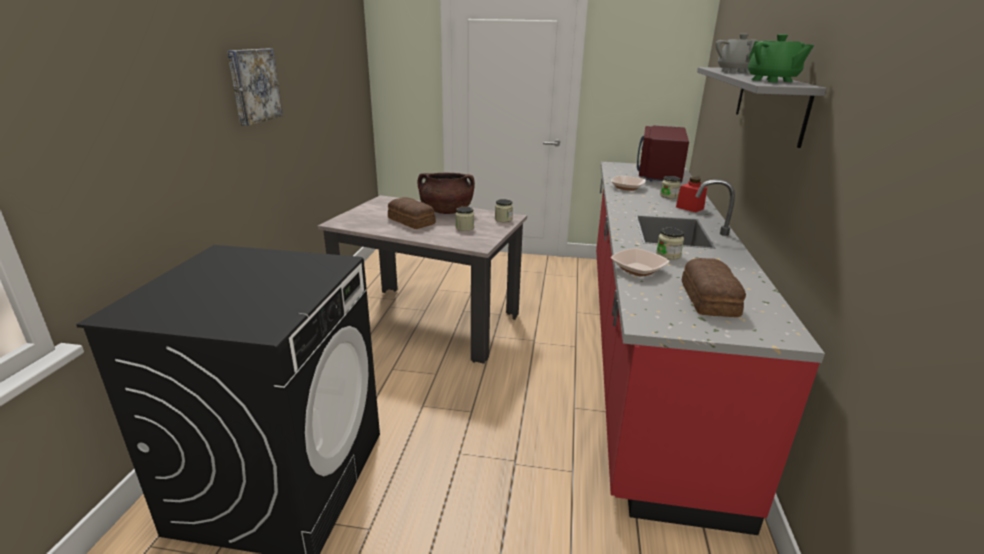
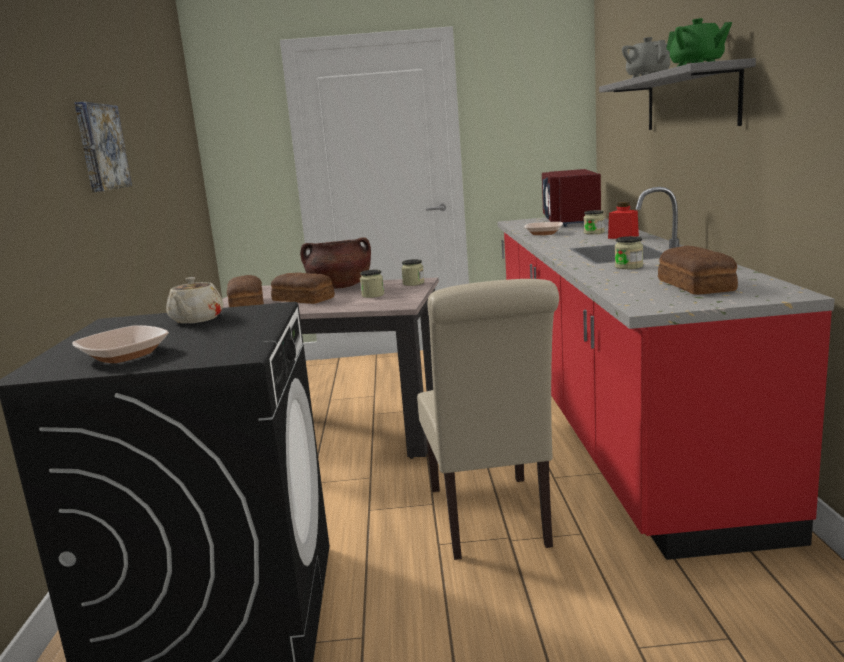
camera: 10 degrees left, 10 degrees down
bowl [611,248,669,277] -> bowl moved to [72,325,169,363]
none -> beige teapot [166,277,223,324]
none -> bread [227,275,264,307]
none -> beige chair [417,279,559,560]

